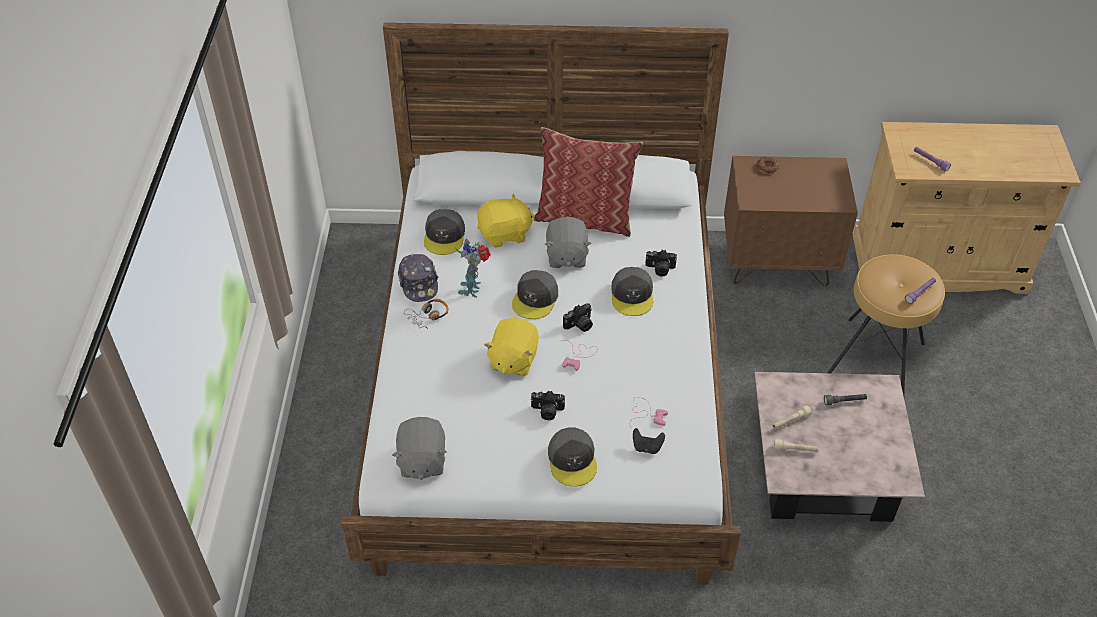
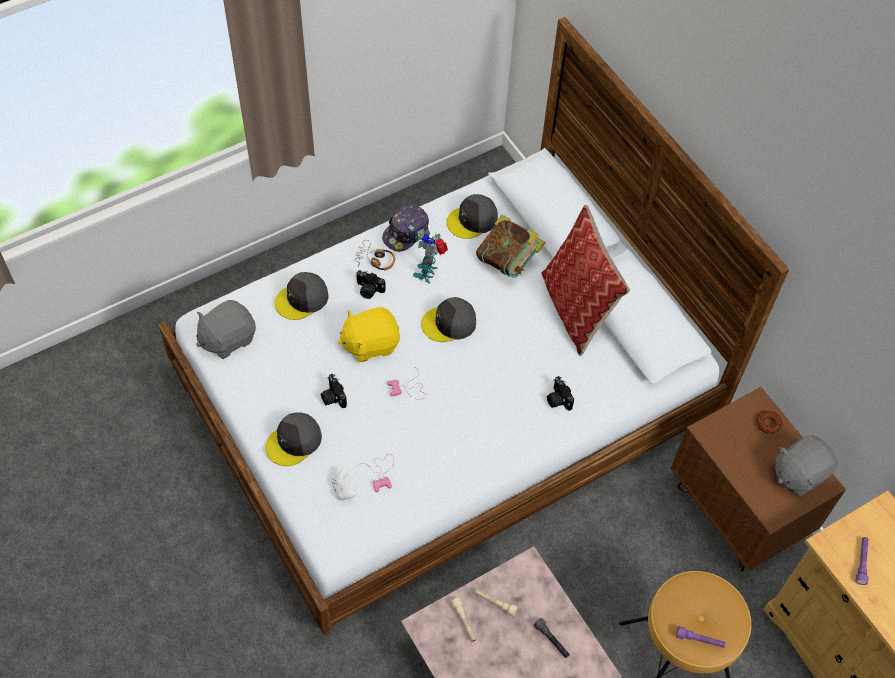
camera: 55 degrees right, 10 degrees up
toy robot [455,239,491,298] -> toy robot turned 45 degrees counterclockwise [413,228,448,284]
yellow plush toy [477,193,535,248] -> book [476,215,546,278]
grey plush toy [544,217,591,268] -> grey plush toy moved to [774,435,838,497]
camera [563,303,593,332] -> camera moved to [356,270,386,299]
grey cap [611,267,653,316] -> grey cap moved to [275,272,329,320]
black game controller [633,428,665,454] -> white game controller [332,468,357,500]

